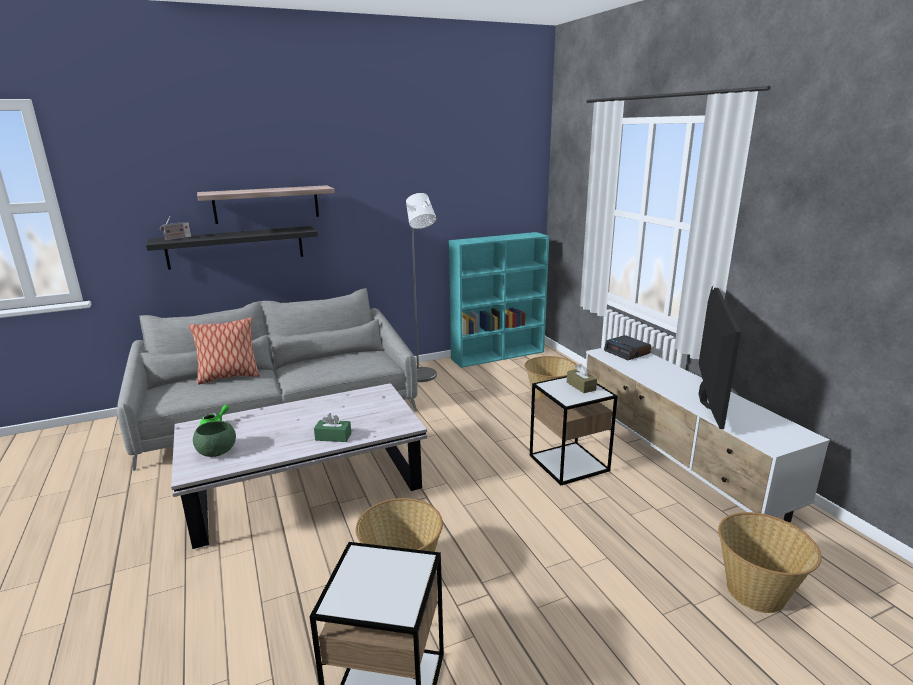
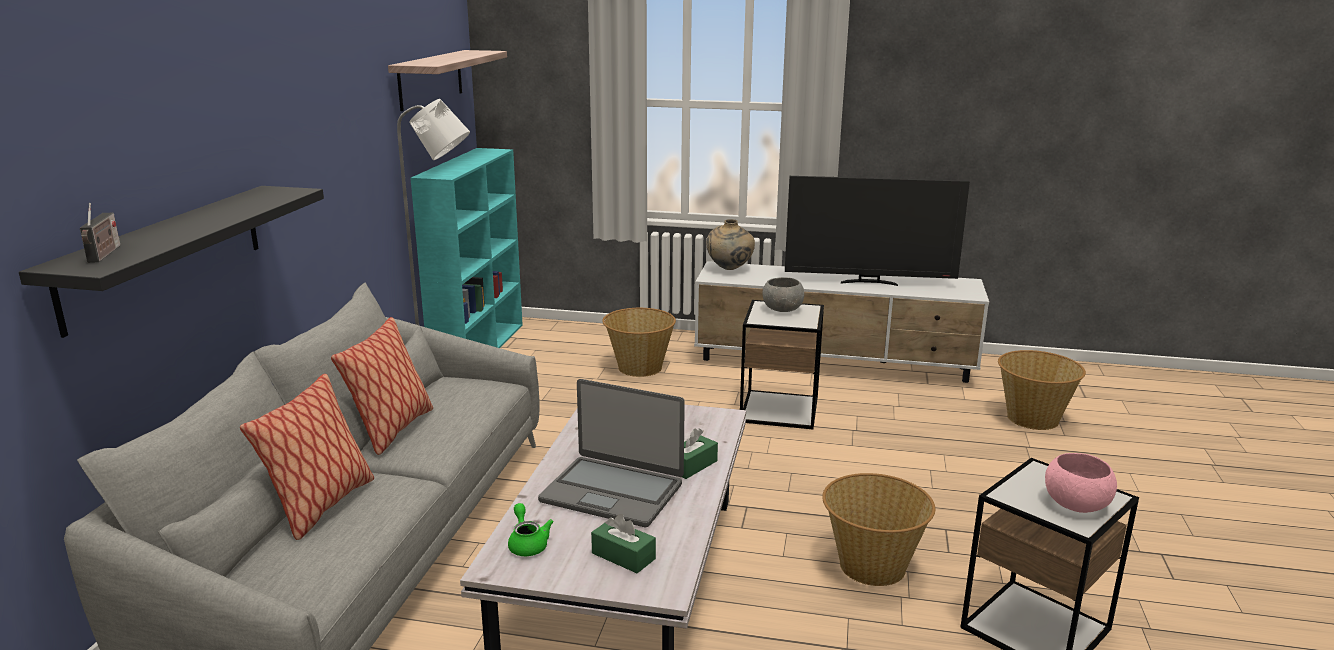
camera: 55 degrees left, 0 degrees up
green bowl [193,421,236,457] -> green tissue box [591,514,656,573]
shelf [197,185,335,224] -> shelf moved to [388,50,507,111]
brown tissue box [567,364,597,393] -> grey bowl [762,277,804,312]
alarm clock [604,335,651,360] -> beige vase [707,219,755,270]
television [698,286,741,429] -> television turned 135 degrees clockwise [785,176,970,286]
none -> pillow [331,317,433,455]
none -> laptop [538,379,685,527]
none -> pink bowl [1045,453,1117,513]

